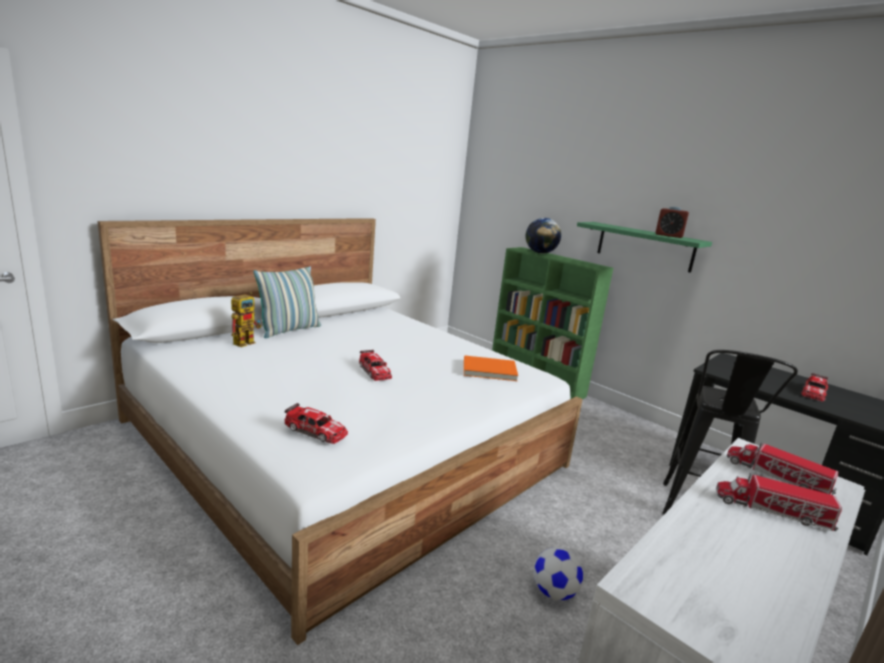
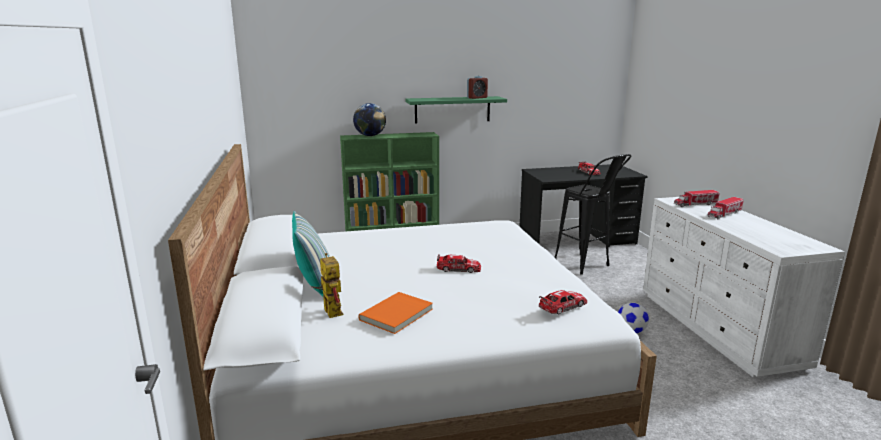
camera: 55 degrees left, 0 degrees up
orange book [464,355,518,381] -> orange book moved to [358,292,433,334]

